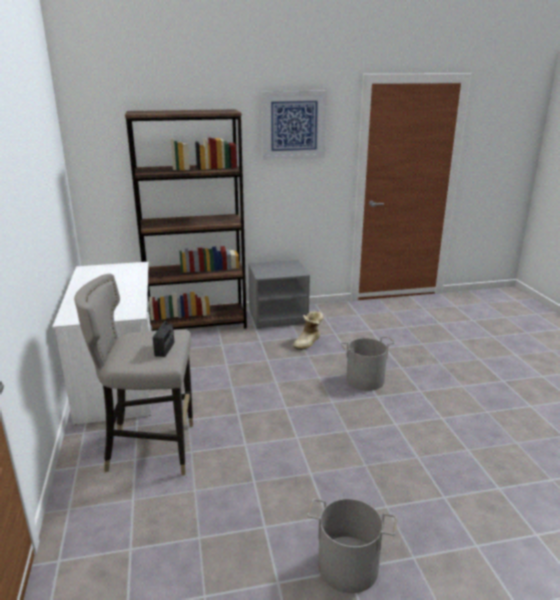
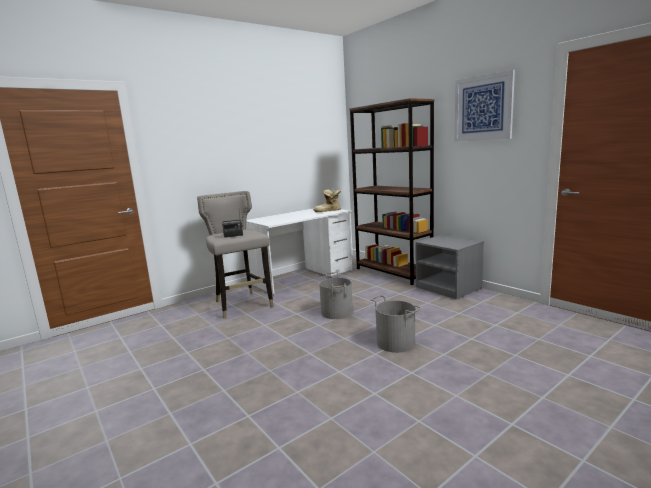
camera: 65 degrees right, 10 degrees down
boot [293,311,323,350] -> boot moved to [313,190,341,212]
grey bucket [307,498,397,593] -> grey bucket moved to [319,272,353,319]

